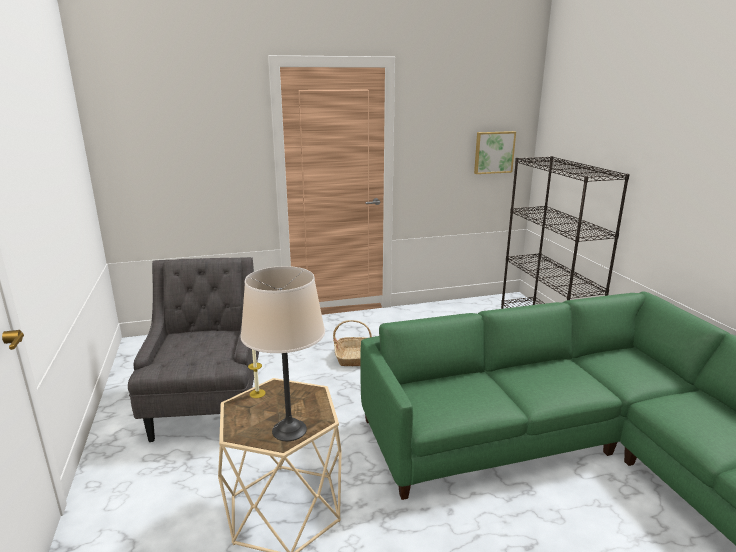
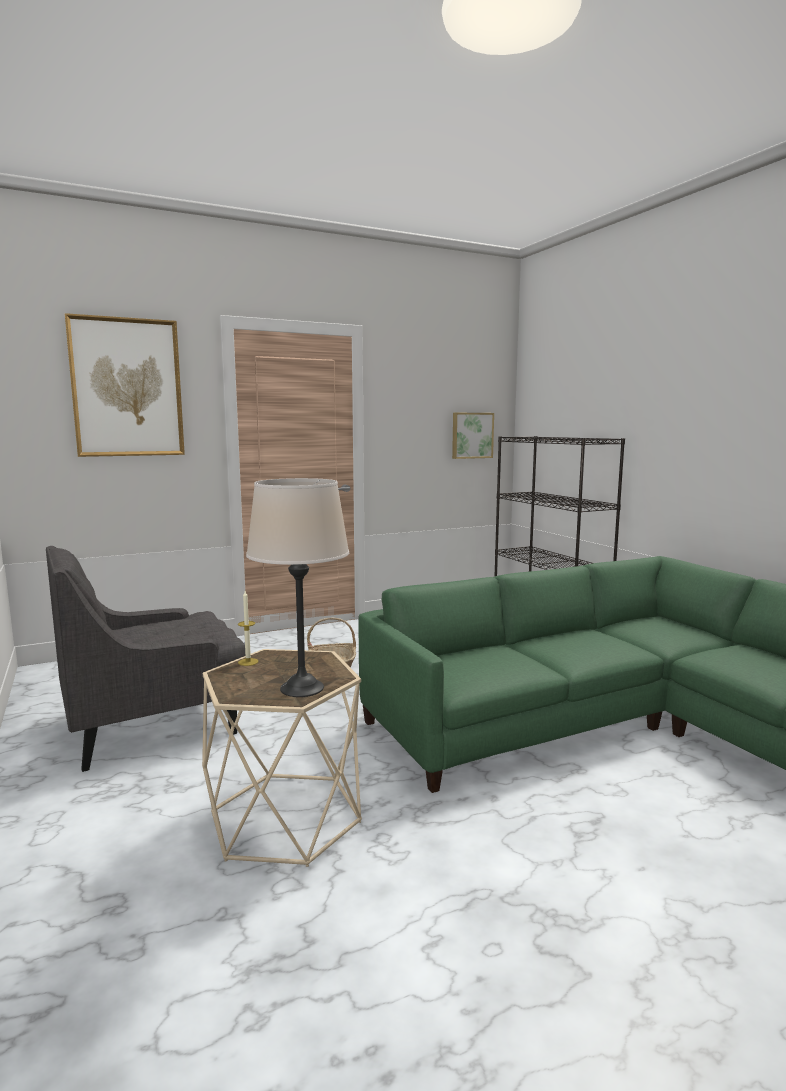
camera: 10 degrees left, 10 degrees down
grey armchair [128,257,259,442] -> grey armchair turned 105 degrees counterclockwise [46,546,245,772]
none -> picture [65,313,185,457]

